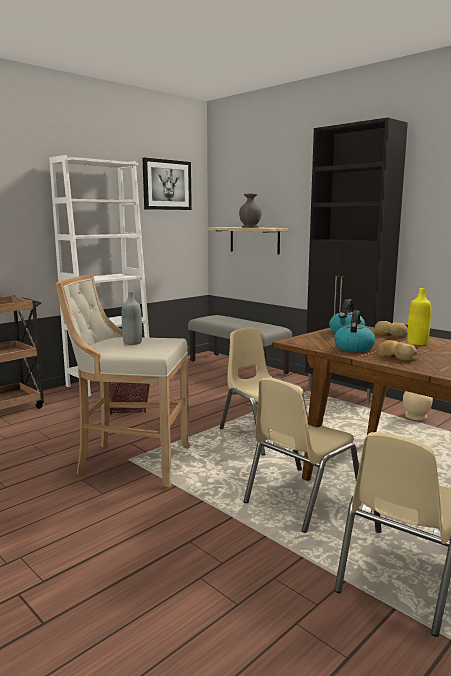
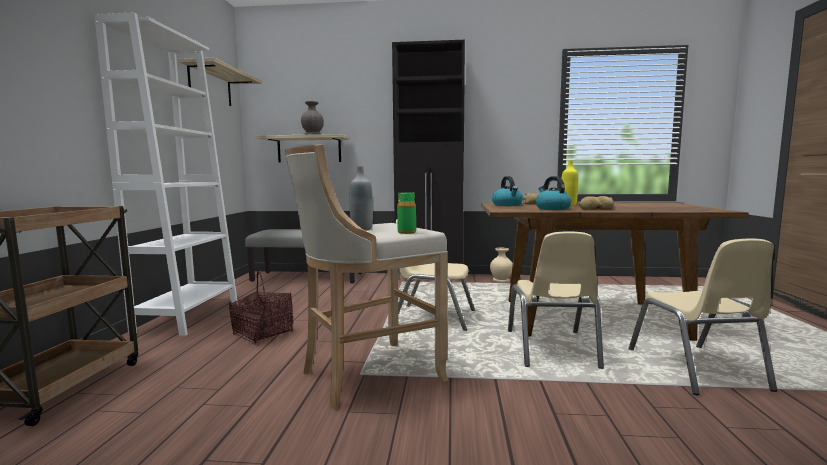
camera: 40 degrees left, 5 degrees down
picture [142,158,192,210] -> shelf [179,58,262,106]
none -> green bottle [397,192,416,234]

